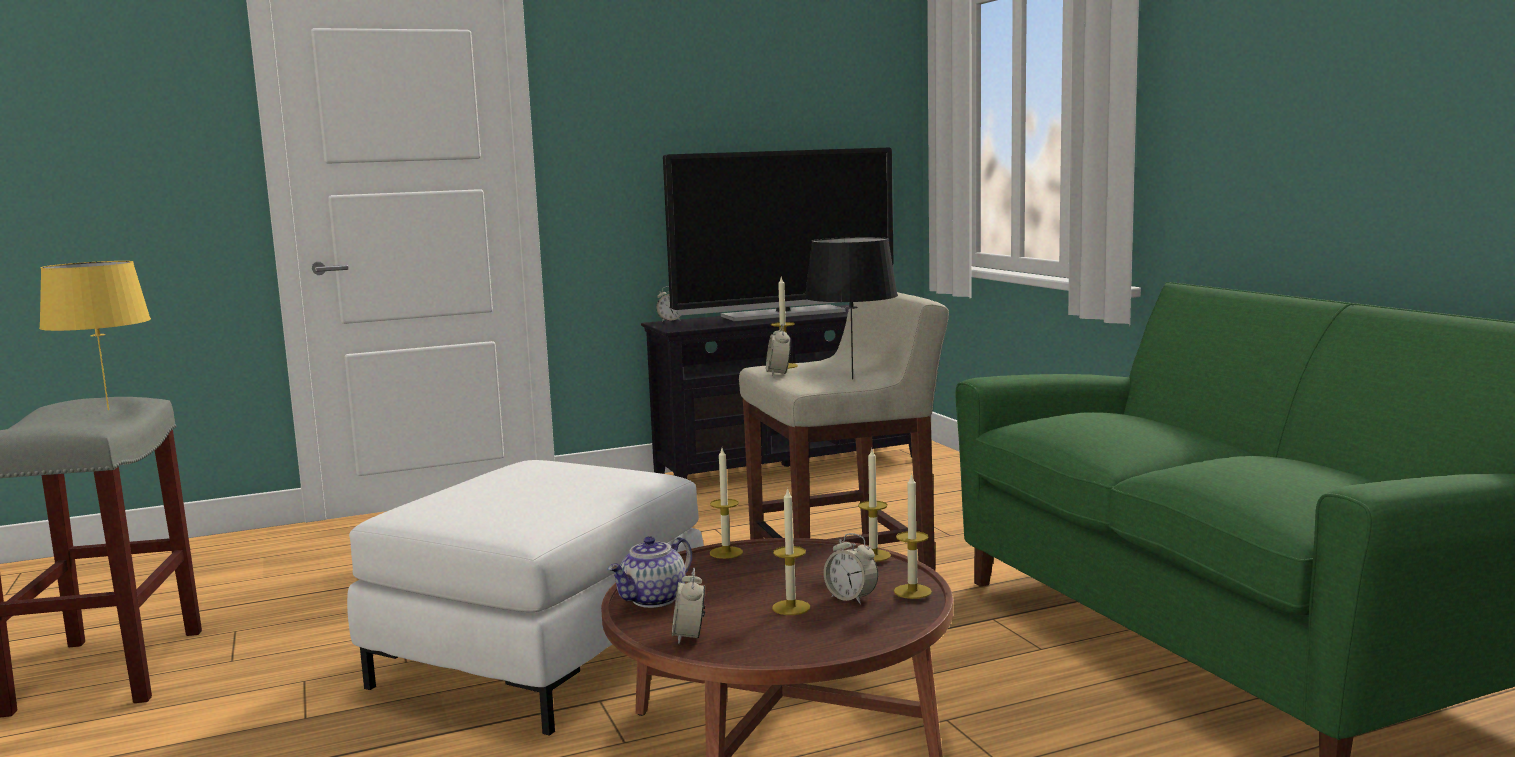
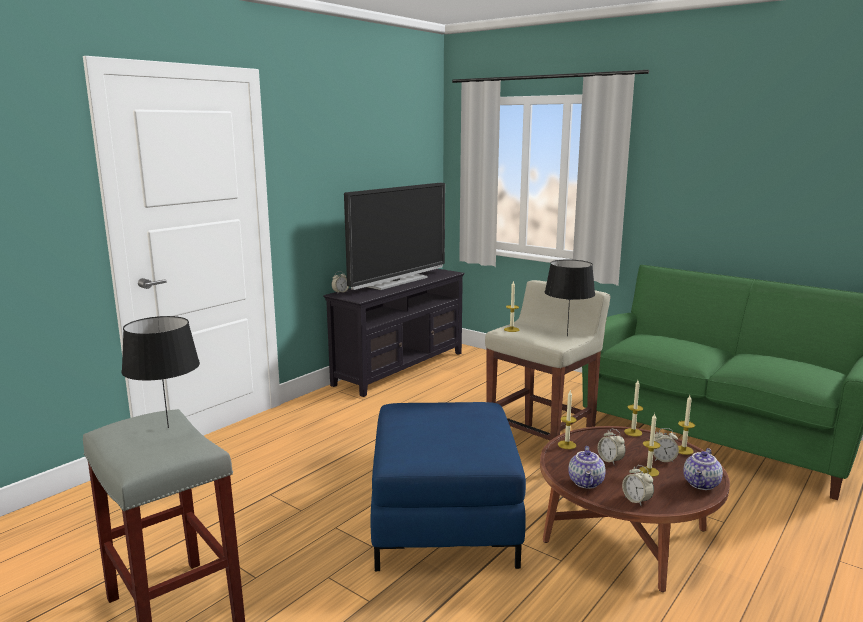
camera: 30 degrees left, 5 degrees up
yellow table lamp [39,261,151,410] -> black table lamp [121,316,200,428]
white ottoman [347,460,704,735] -> blue ottoman [371,402,526,571]
alarm clock [766,324,791,376] -> alarm clock moved to [598,429,626,464]
none -> teapot [683,448,723,490]

